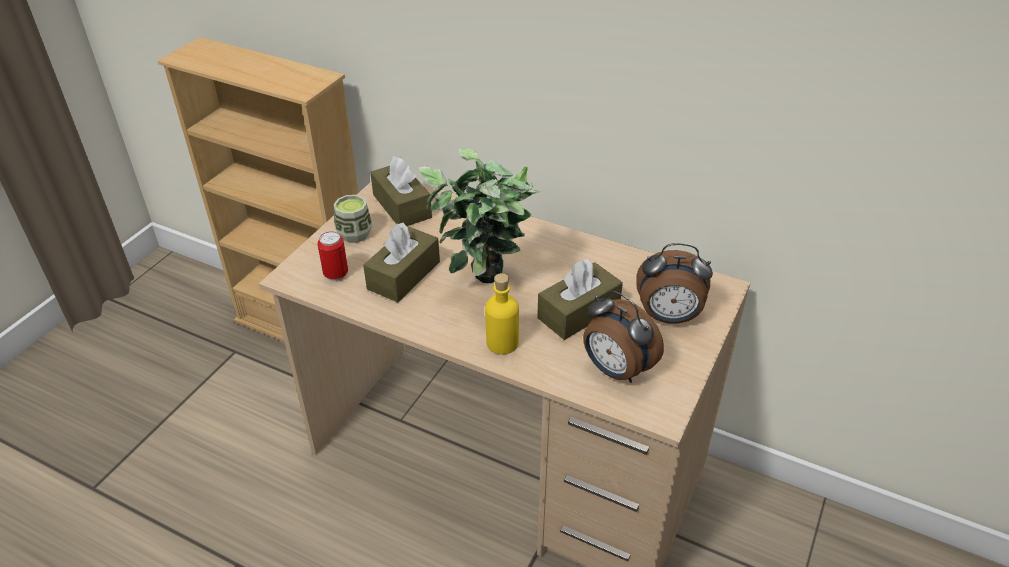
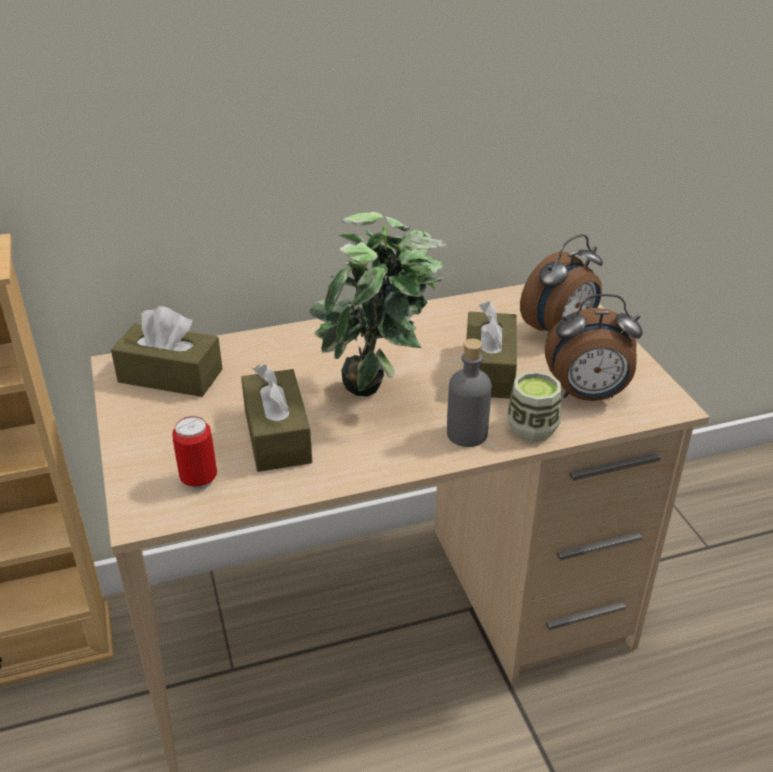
camera: 45 degrees left, 5 degrees down
cup [334,195,372,243] -> cup moved to [508,371,561,442]
yellow bottle [485,273,519,354] -> grey bottle [447,339,492,447]

